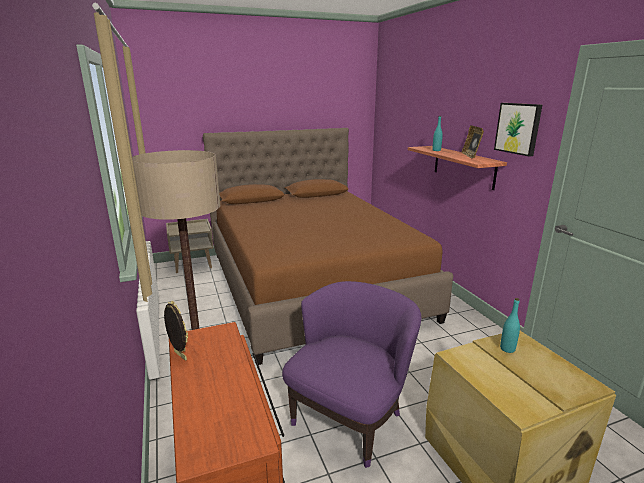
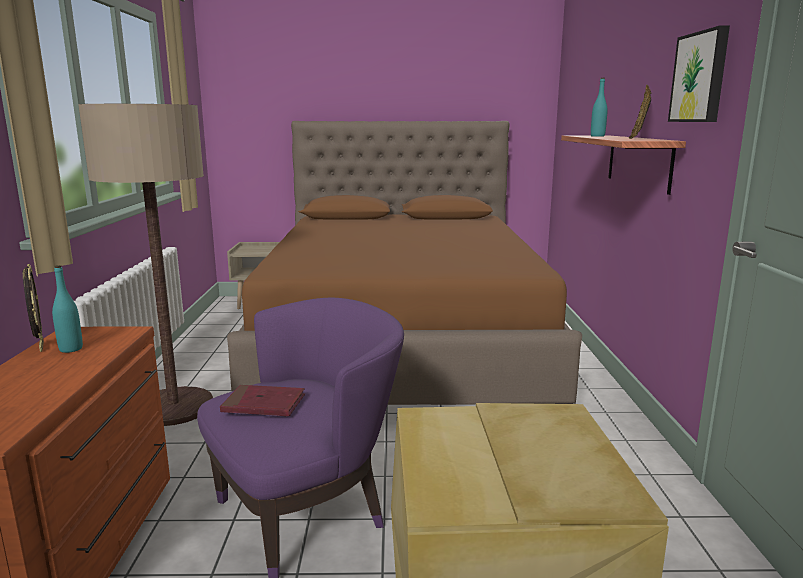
camera: 20 degrees right, 5 degrees down
turquoise bottle [500,298,520,353] -> turquoise bottle moved to [52,265,83,353]
none -> red book [220,385,305,416]

